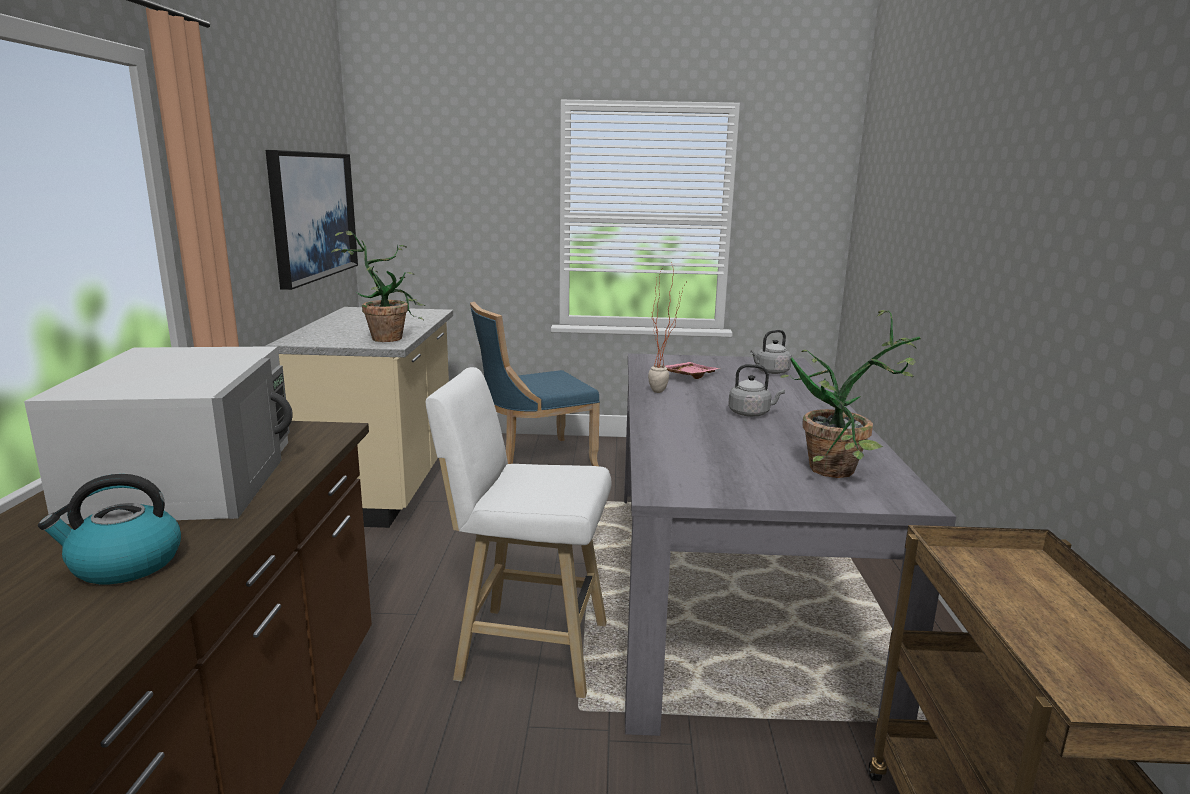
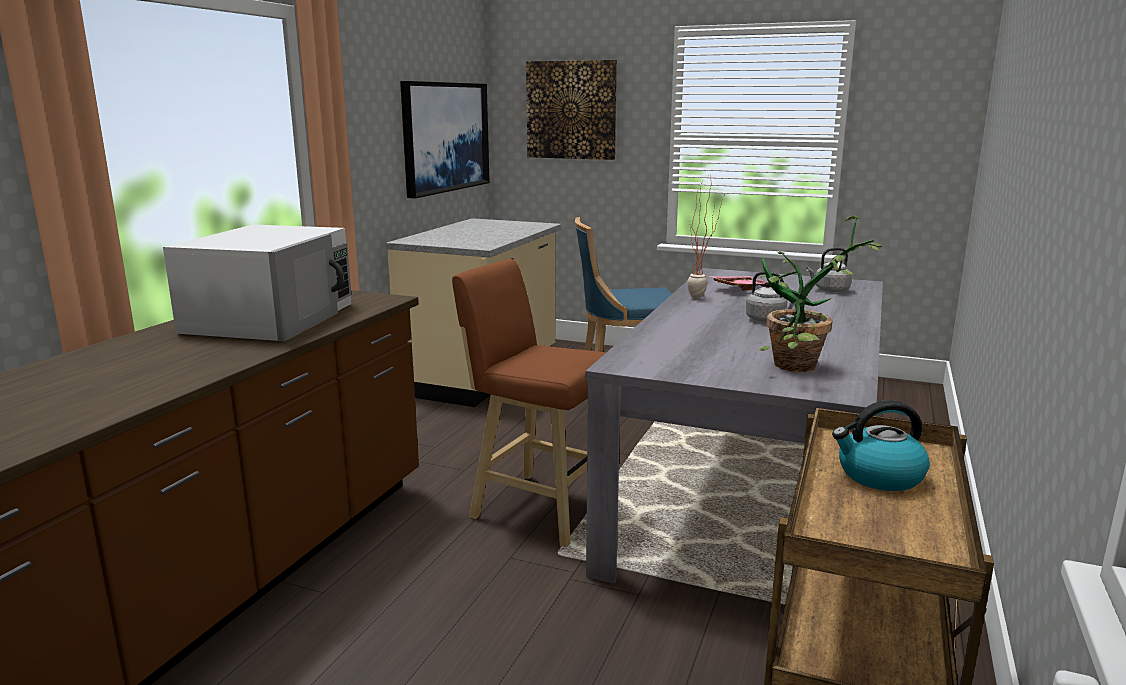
camera: 20 degrees right, 0 degrees up
kettle [38,474,181,584] -> kettle moved to [832,400,930,491]
potted plant [332,230,425,342] -> none
white stool [426,367,612,698] -> brown stool [452,259,606,547]
none -> picture [526,60,617,160]

